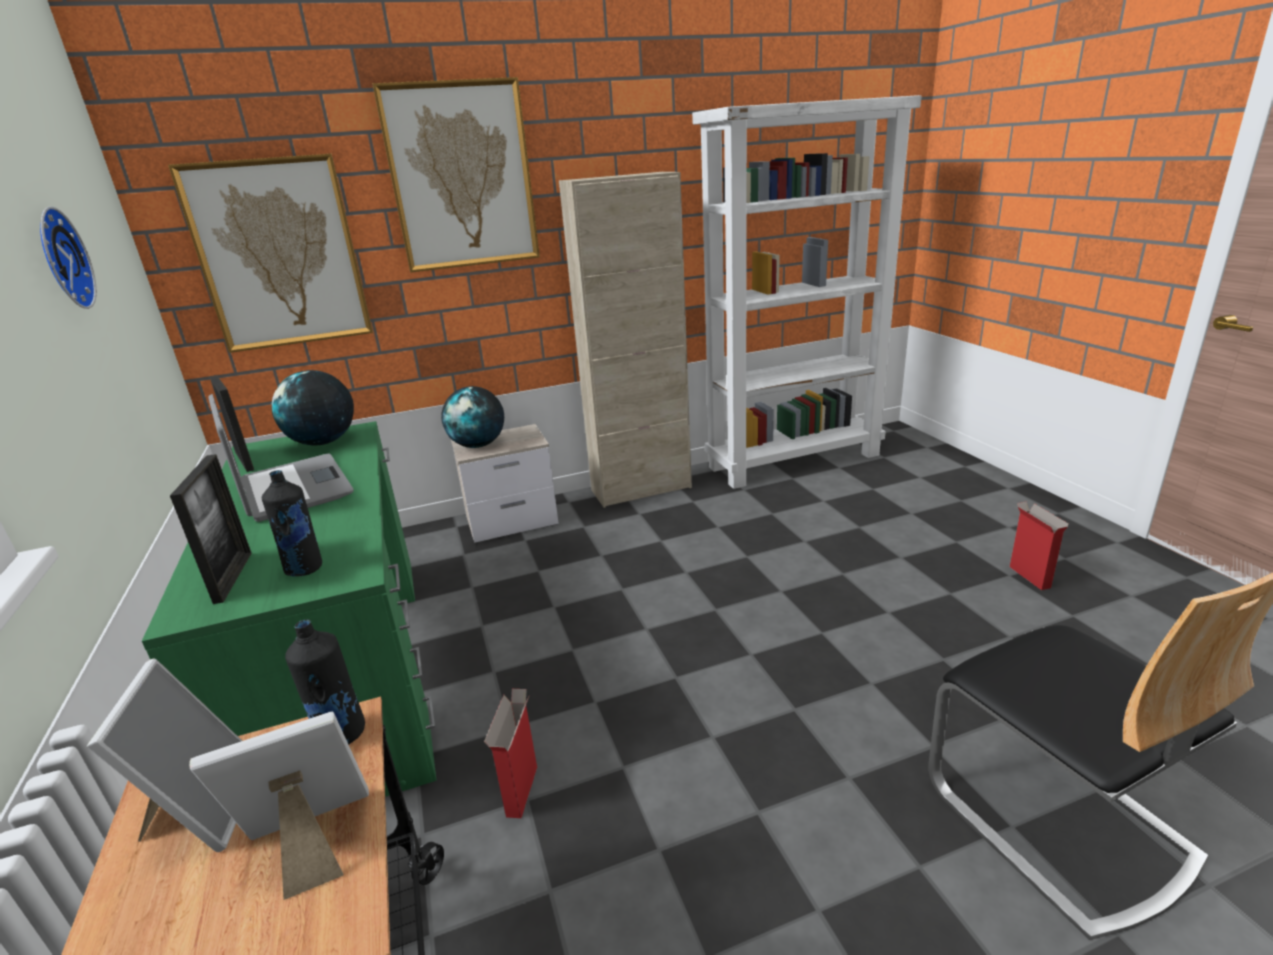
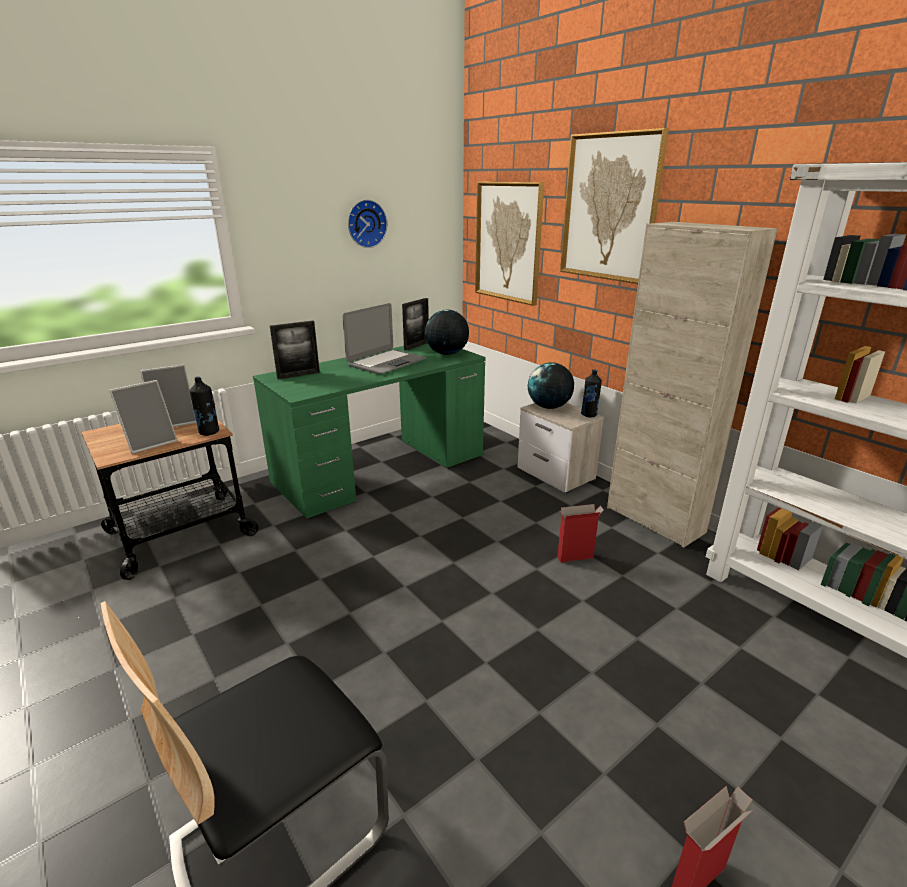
camera: 70 degrees right, 0 degrees up
picture frame [189,711,369,900] -> picture frame turned 90 degrees clockwise [109,380,178,454]
black bottle [261,470,322,577] -> black bottle moved to [581,370,602,418]
cardboard box [484,689,537,818] -> cardboard box moved to [557,504,604,562]

